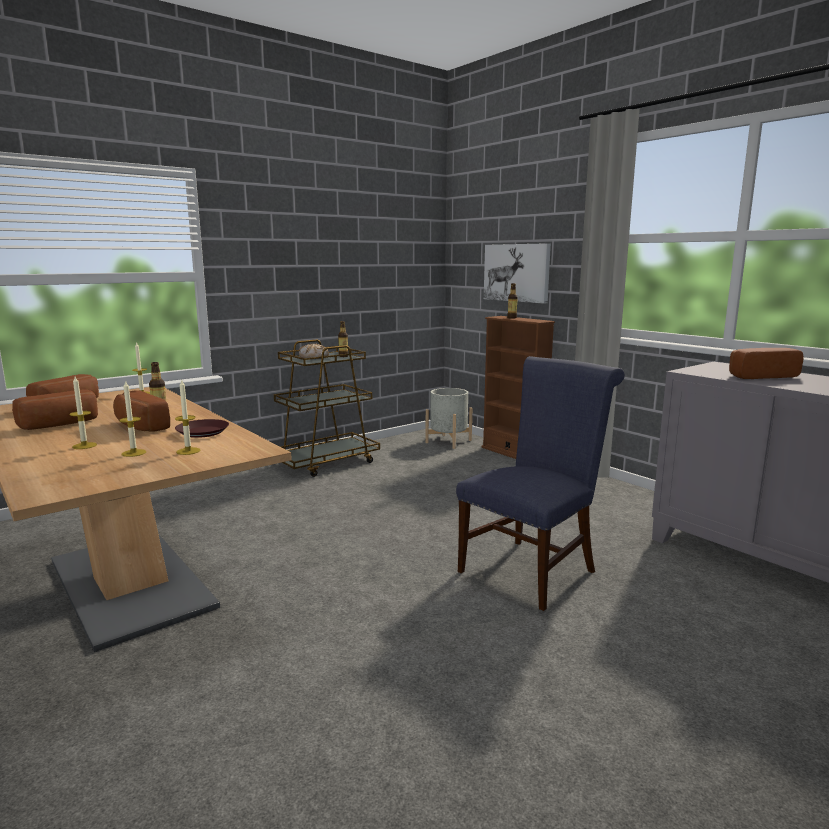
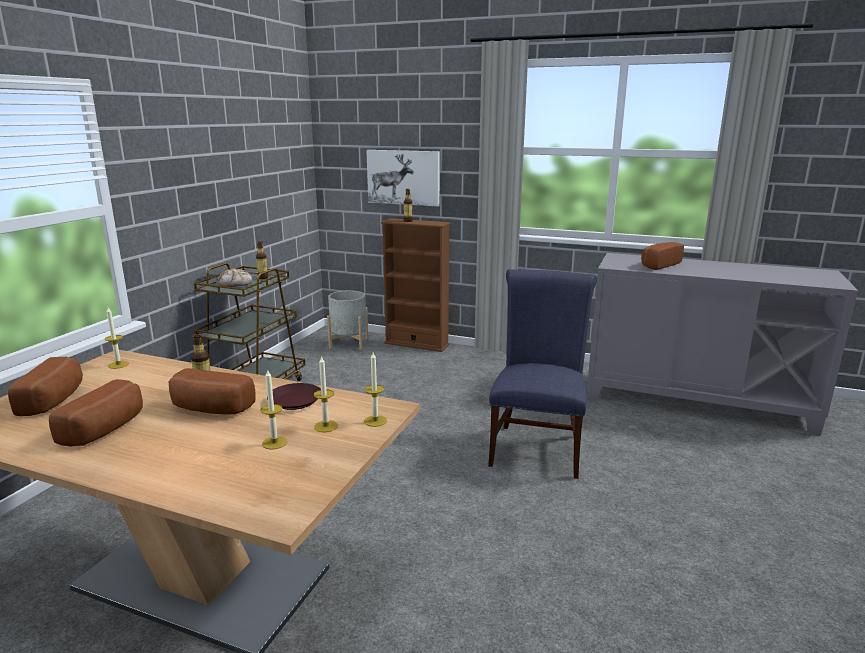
camera: 30 degrees left, 5 degrees up
candle [69,377,97,449] -> candle moved to [364,352,387,427]

